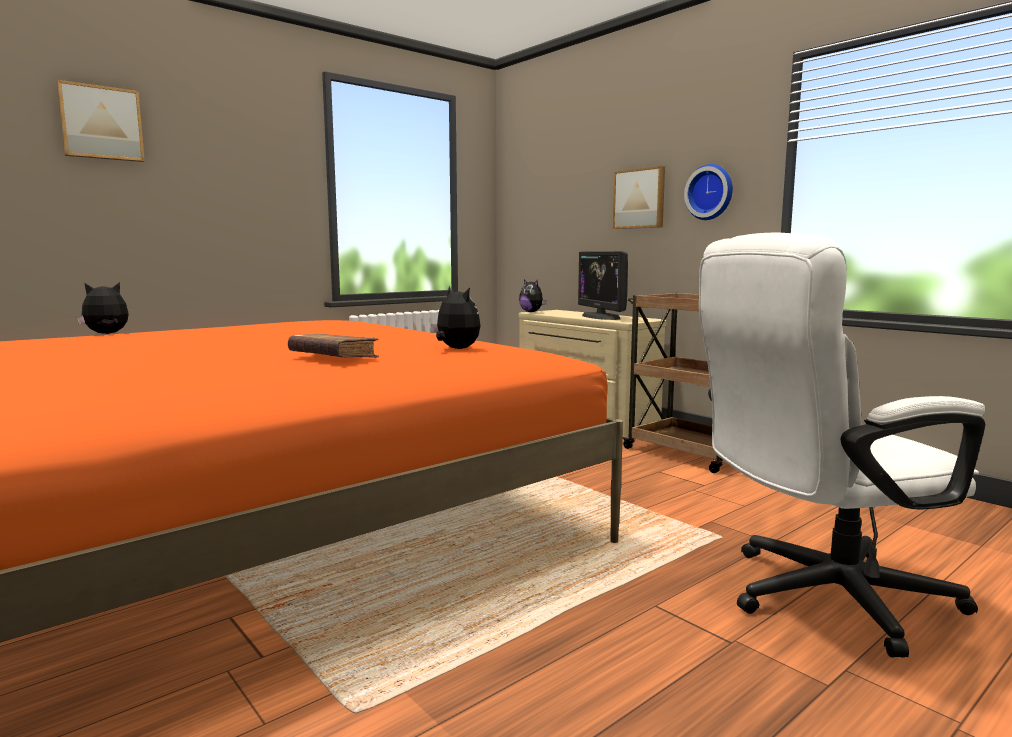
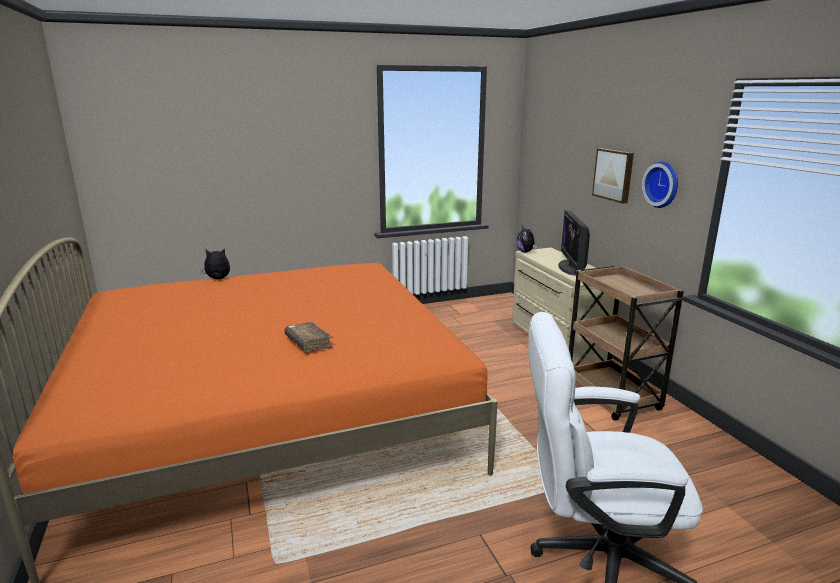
camera: 20 degrees right, 10 degrees up
picture [56,80,145,162] -> none
plush toy [431,286,481,349] -> none

